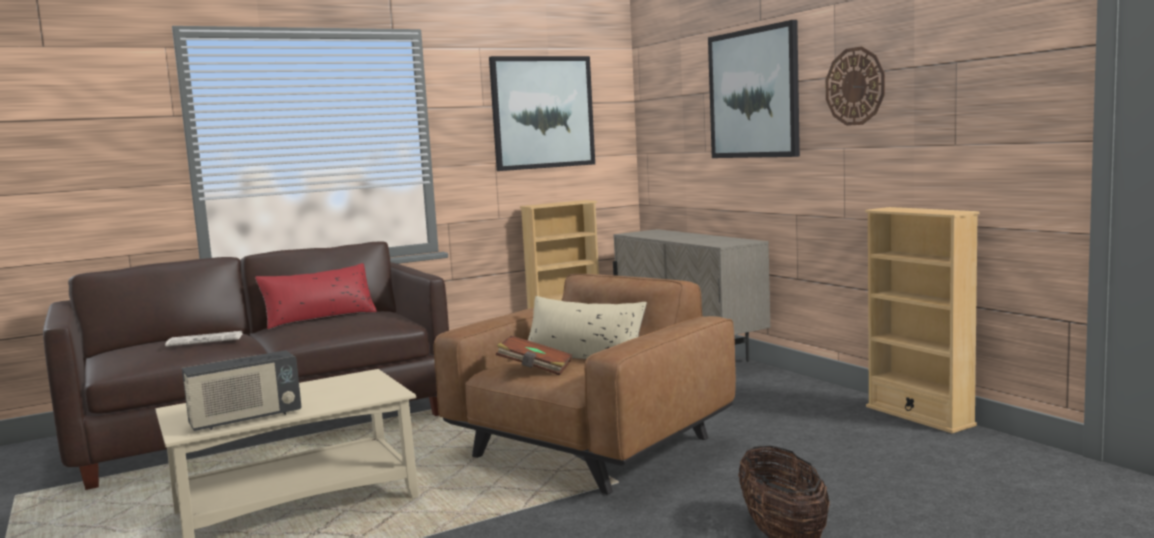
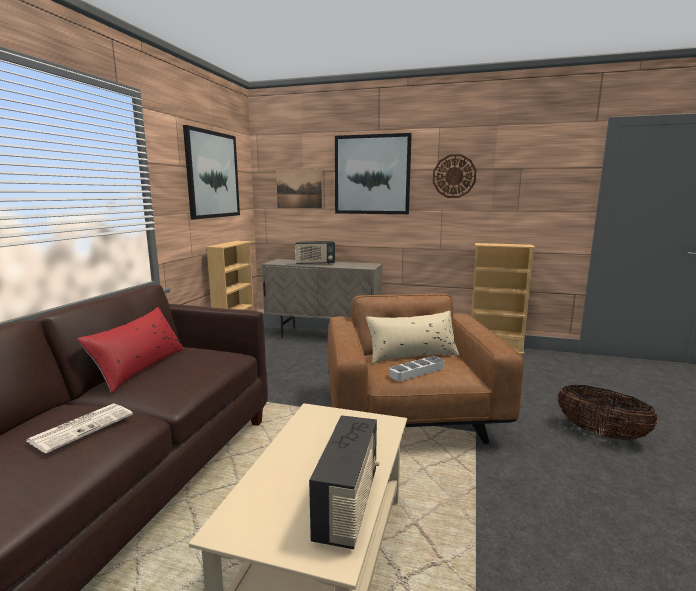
camera: 45 degrees left, 5 degrees up
brown book [496,336,572,376] -> grey tray [389,356,444,381]
none -> picture [276,168,322,208]
none -> radio [295,241,335,265]

